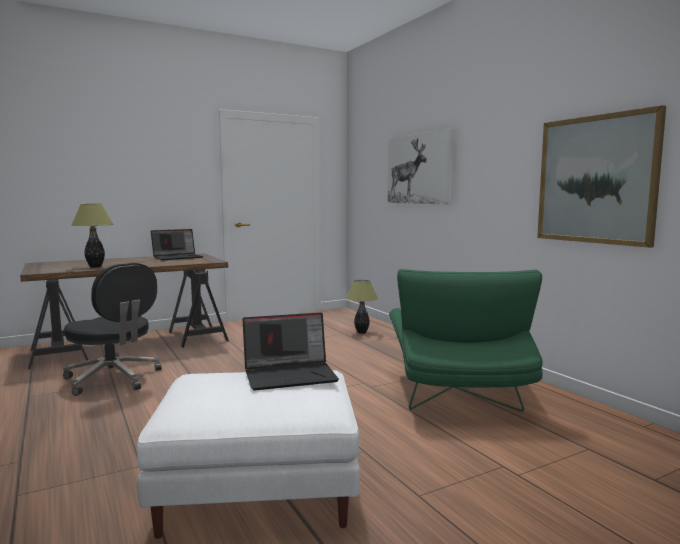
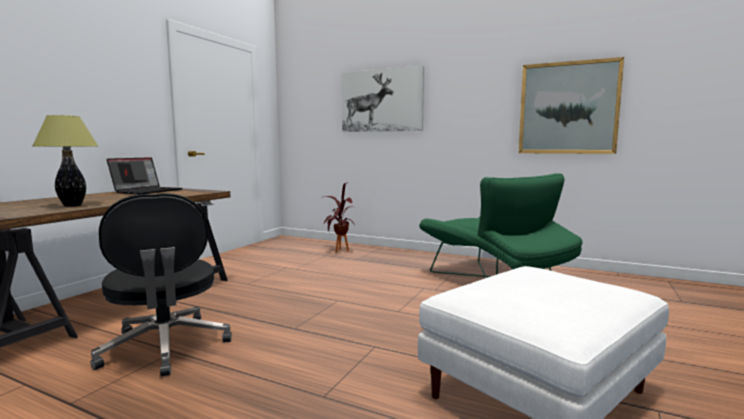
camera: 35 degrees left, 0 degrees up
black office chair [63,263,161,396] -> black office chair turned 60 degrees clockwise [91,193,232,376]
laptop [242,313,339,391] -> none
table lamp [346,280,378,334] -> potted plant [323,183,355,253]

